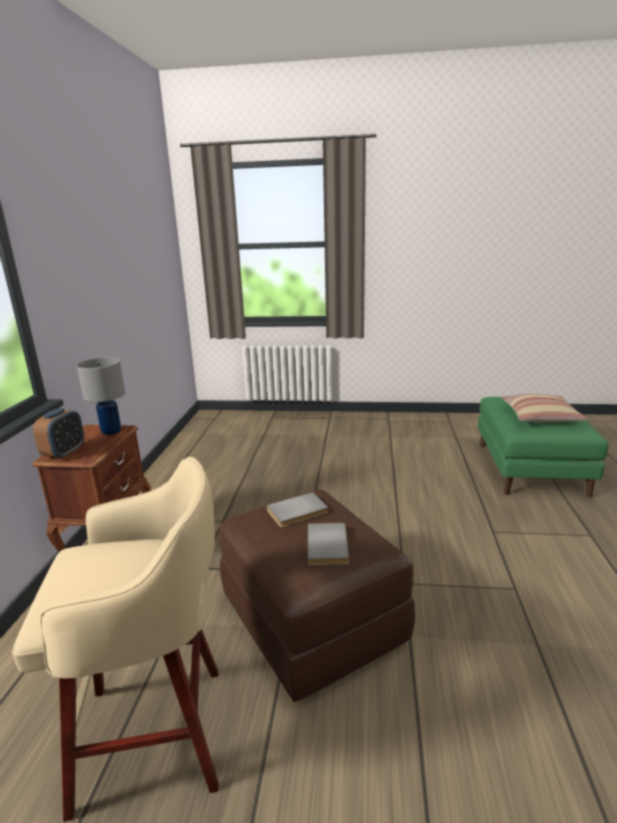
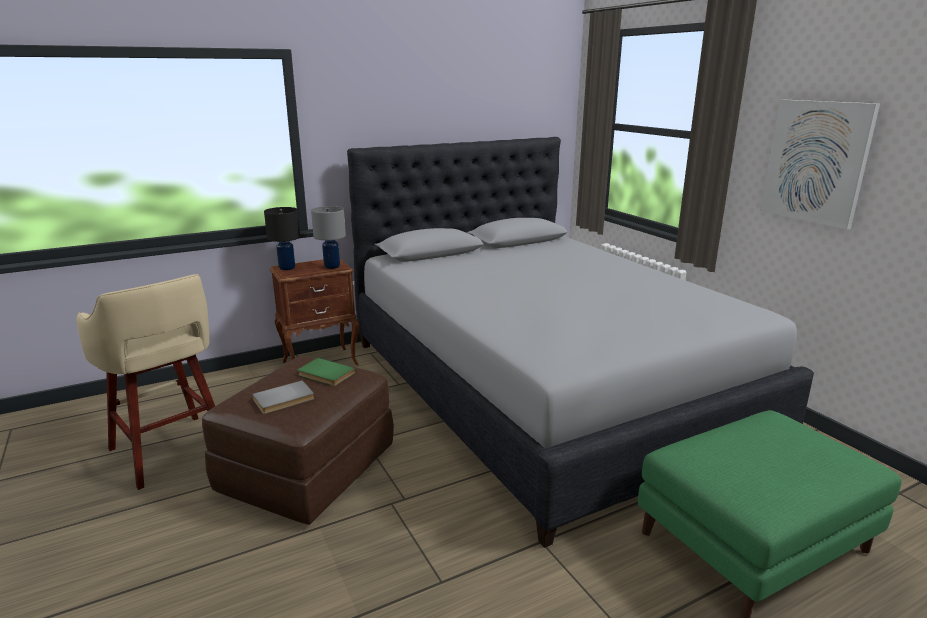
camera: 55 degrees right, 0 degrees up
alarm clock [33,408,84,459] -> black table lamp [264,207,300,270]
grey book [266,492,328,527] -> green book [298,358,355,386]
pillow [501,394,588,423] -> none
none -> grey bed [347,137,814,548]
none -> picture [760,100,880,230]

